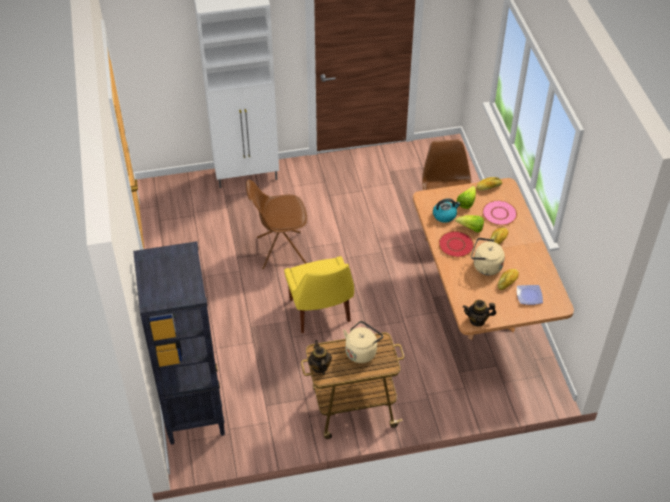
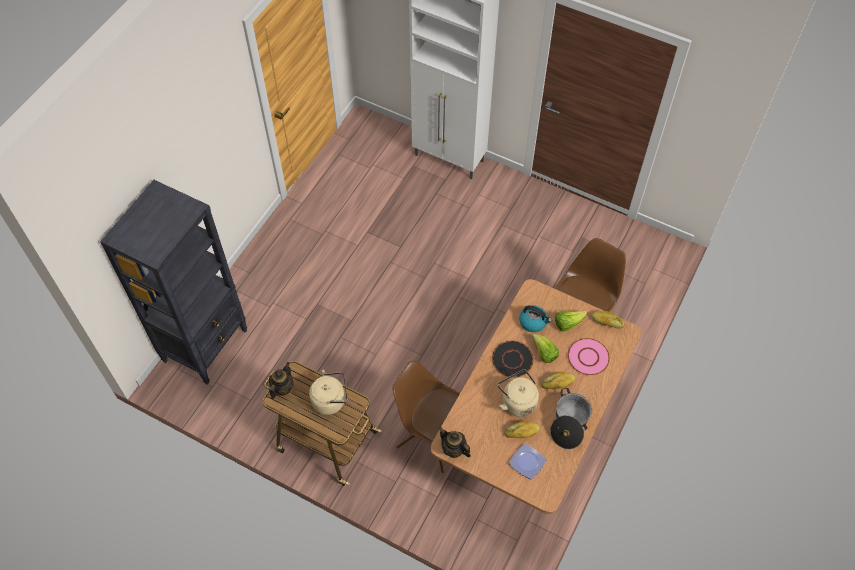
camera: 40 degrees right, 10 degrees up
brown chair [246,180,307,269] -> brown chair moved to [392,361,460,473]
yellow chair [284,256,354,333] -> none
red plate [438,231,474,257] -> black plate [492,340,534,378]
none -> cooking pot [550,388,592,449]

